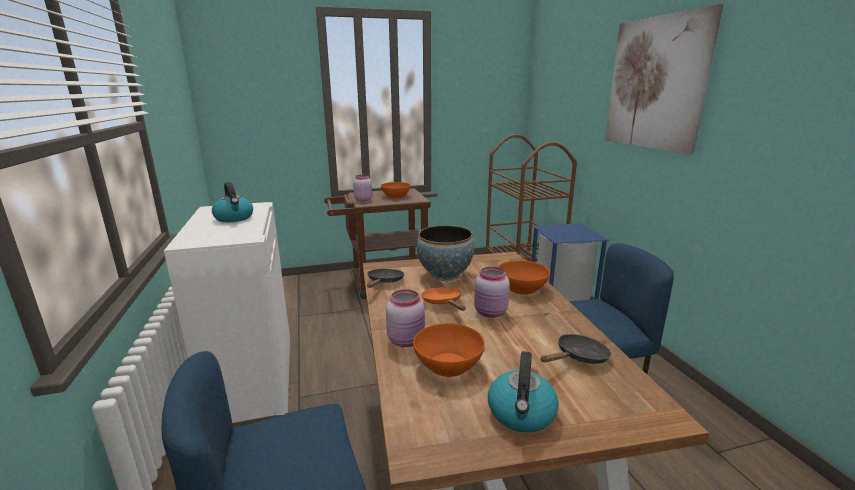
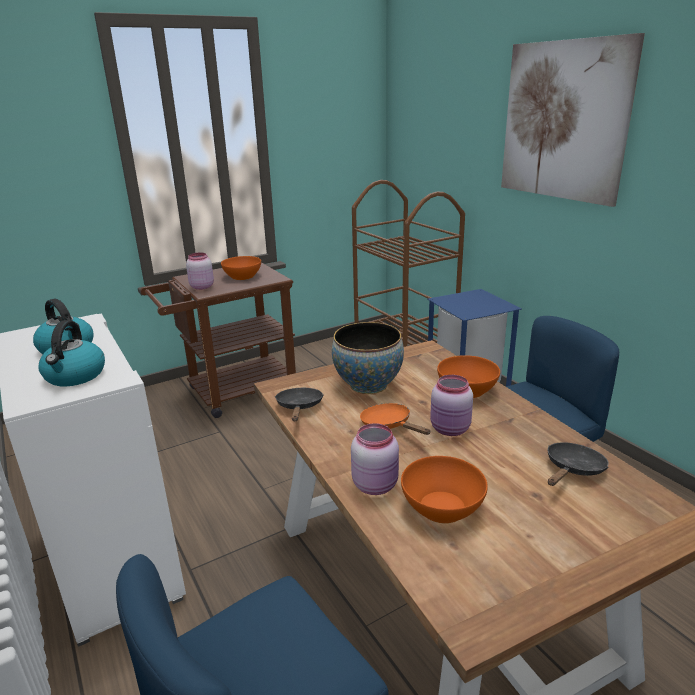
camera: 15 degrees left, 5 degrees up
kettle [488,351,559,433] -> kettle moved to [38,320,105,387]

